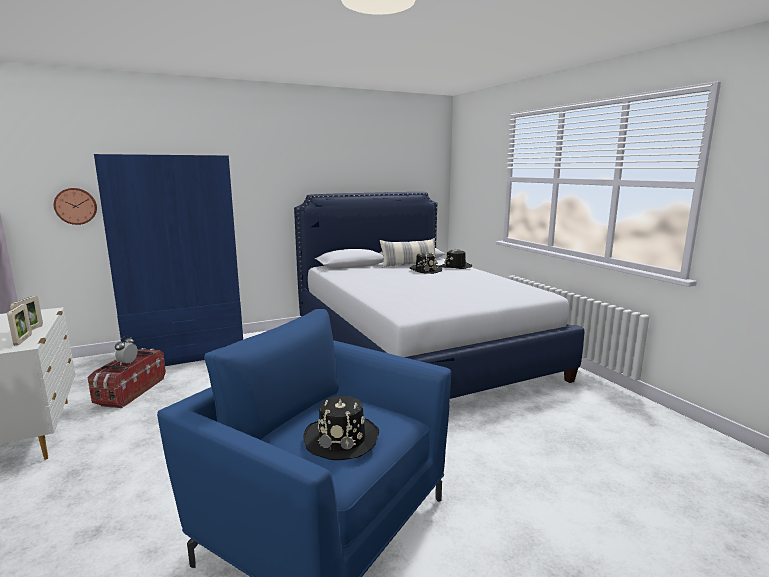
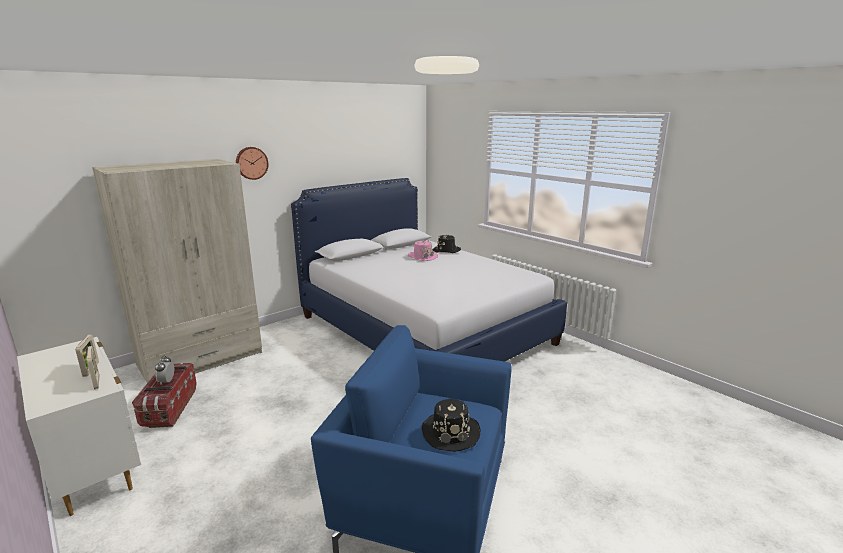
camera: 15 degrees left, 5 degrees up
wall clock [54,188,97,225] -> wall clock moved to [236,147,268,180]
blue wardrobe [94,154,243,366] -> beige wardrobe [92,159,262,383]
pillow [380,238,438,268] -> none
black hat [410,252,442,274] -> pink hat [408,240,438,261]

